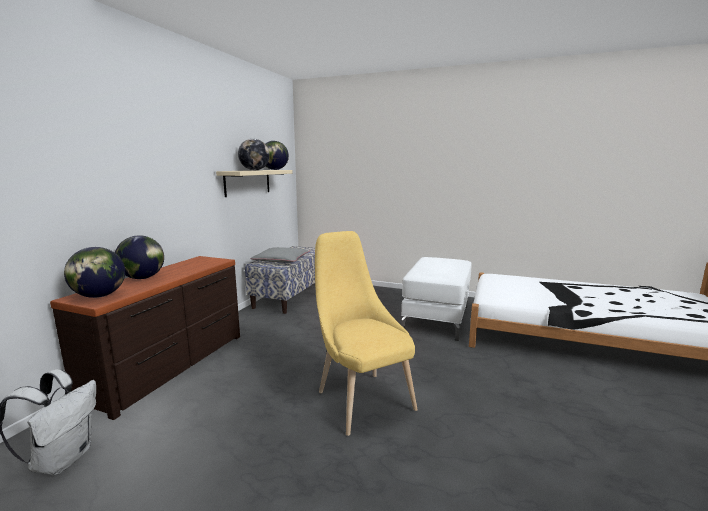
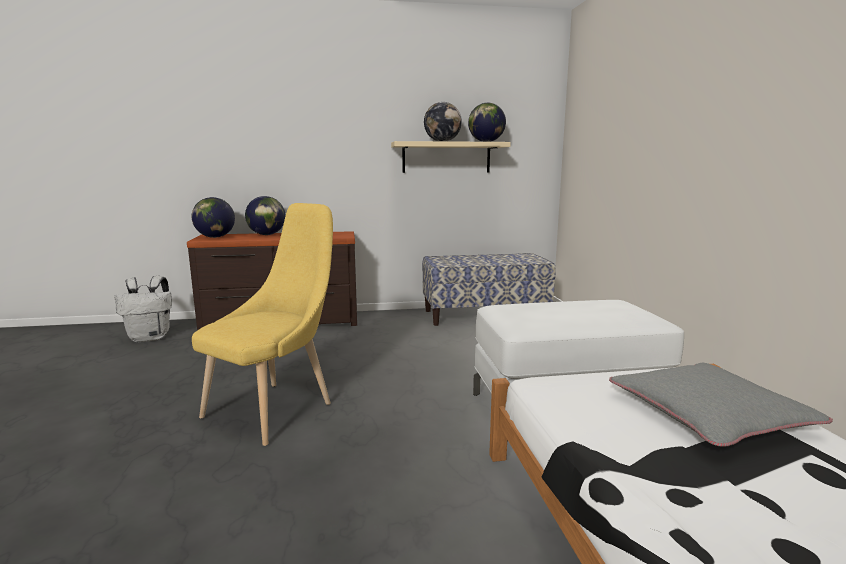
camera: 60 degrees right, 0 degrees up
grey pillow [250,247,310,263] -> grey pillow moved to [609,363,833,447]

